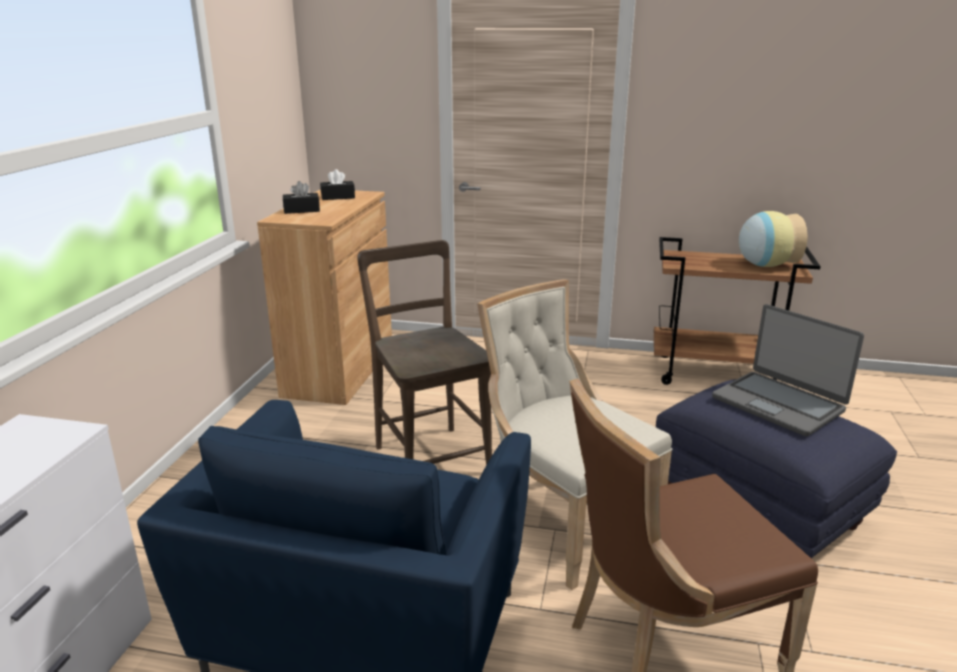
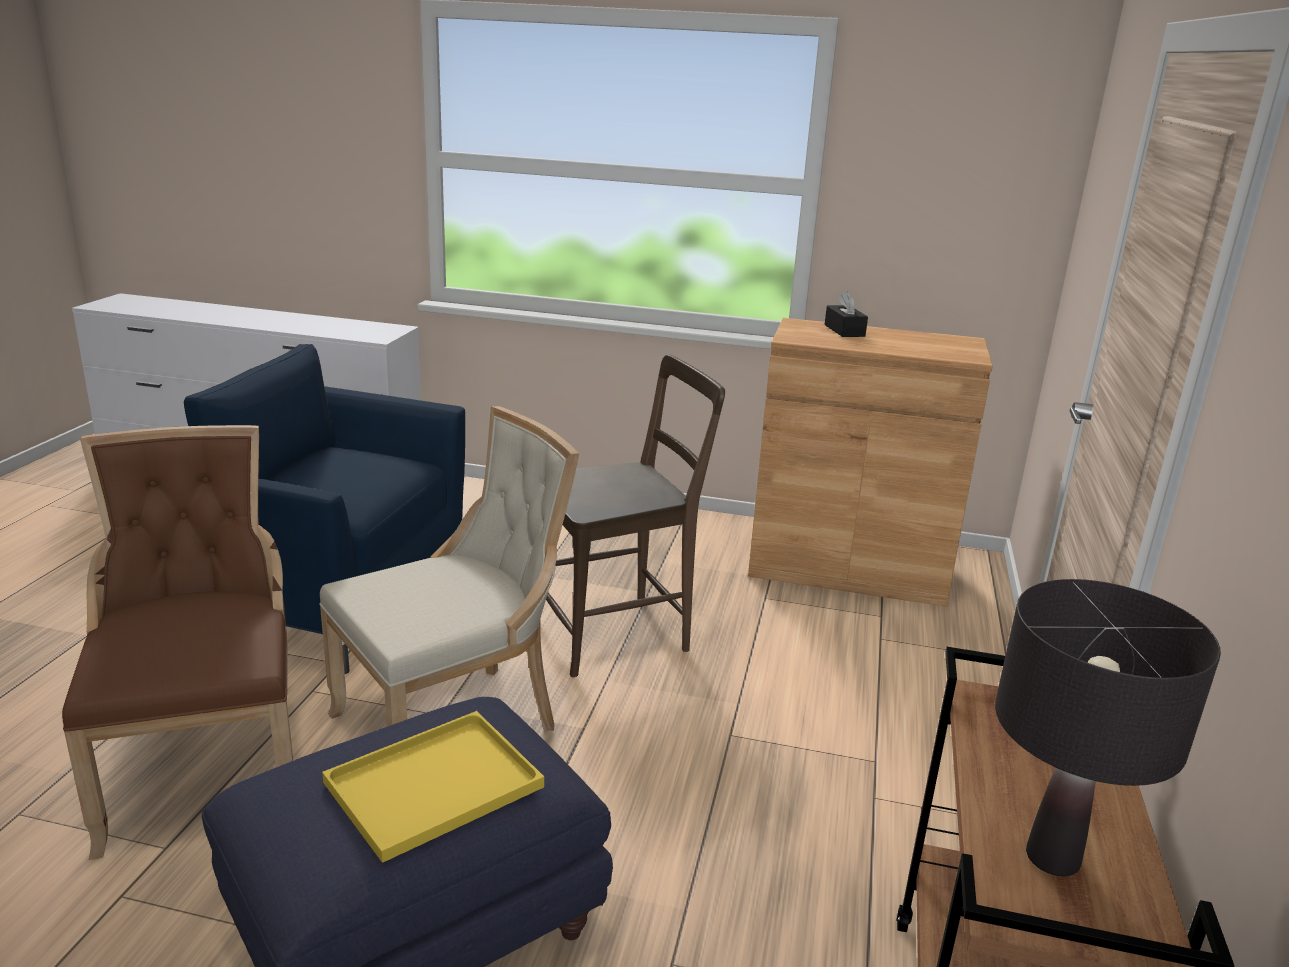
camera: 90 degrees right, 0 degrees up
black tissue box [320,169,355,200] -> none
laptop [712,304,864,436] -> yellow tray [322,711,544,863]
vase [739,211,808,267] -> black table lamp [995,579,1221,877]

